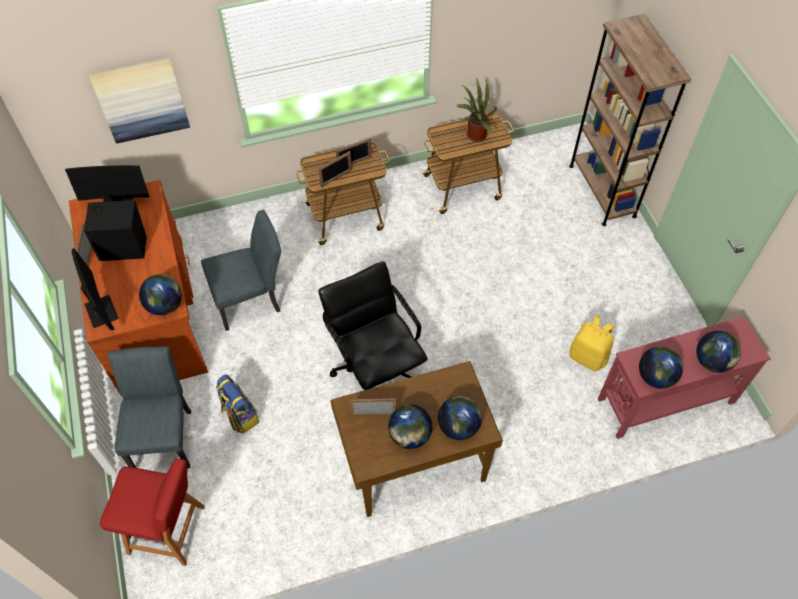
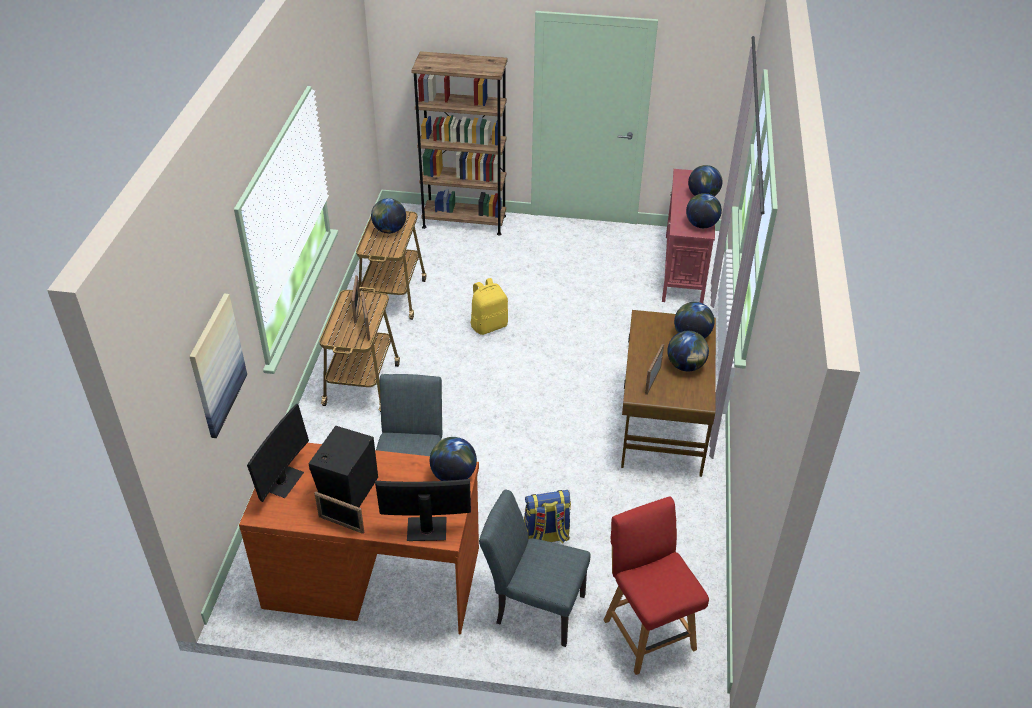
camera: 65 degrees left, 15 degrees down
red chair [100,459,205,566] -> red chair turned 60 degrees counterclockwise [604,496,709,675]
black office chair [318,261,428,390] -> none
potted plant [456,77,497,142] -> globe [371,198,406,233]
yellow backpack [570,316,614,371] -> yellow backpack moved to [470,278,508,335]

